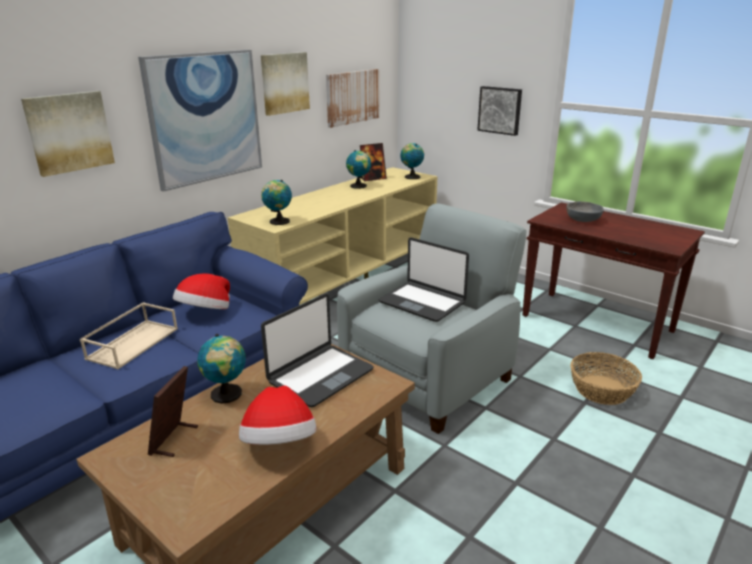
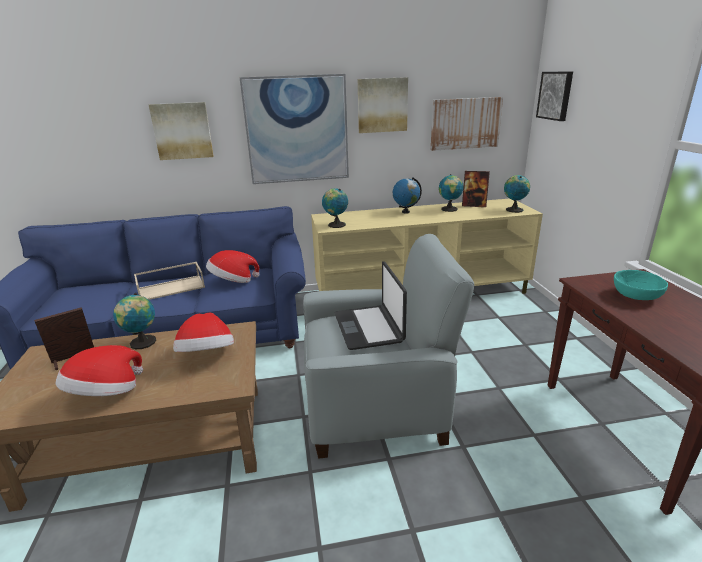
camera: 40 degrees right, 0 degrees up
laptop [261,294,374,407] -> hat [173,313,234,352]
picture [477,86,522,136] -> picture moved to [536,72,573,121]
grey bowl [567,201,604,222] -> turquoise bowl [614,270,668,300]
basket [570,352,642,405] -> none
none -> globe [393,177,422,214]

